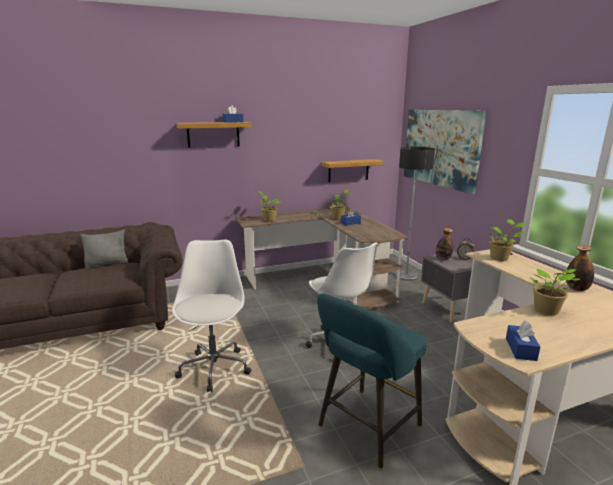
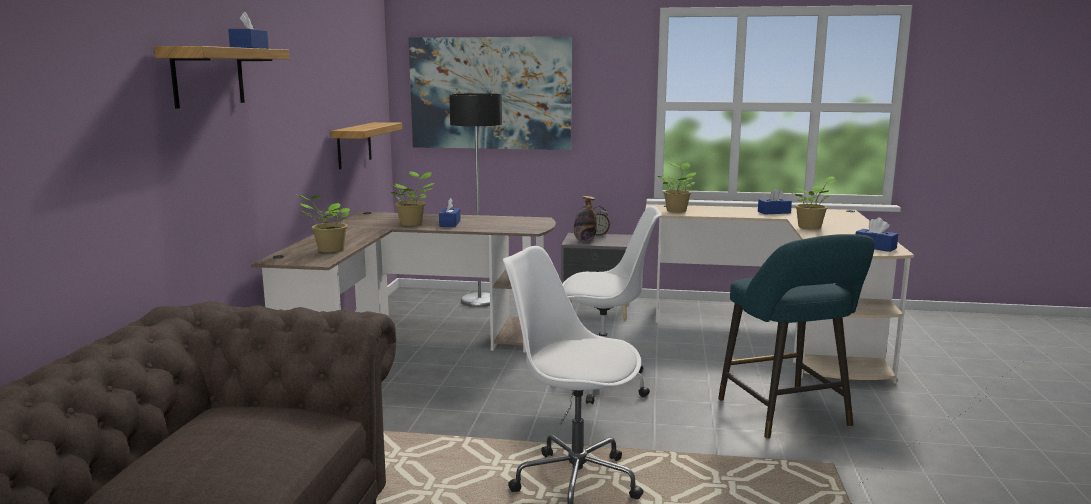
camera: 60 degrees left, 5 degrees down
grey pillow [80,229,128,268] -> none
bottle [566,245,594,291] -> blue tissue box [758,188,792,215]

